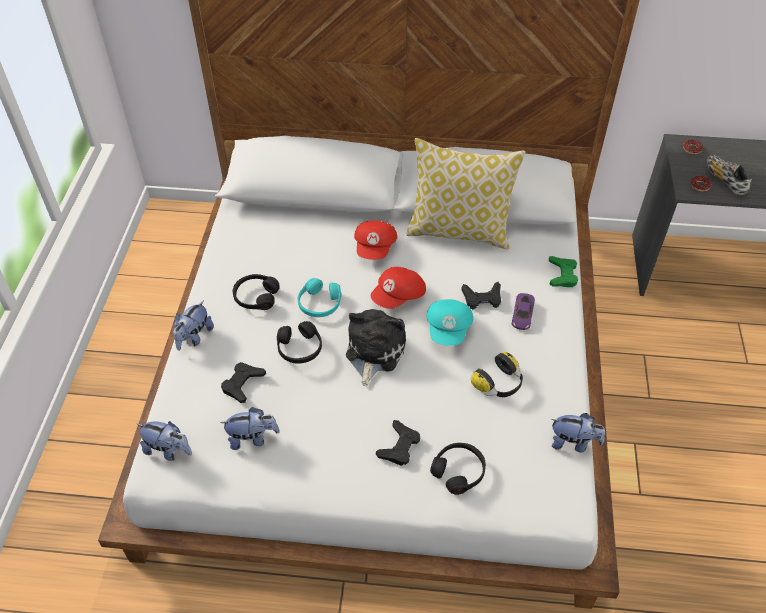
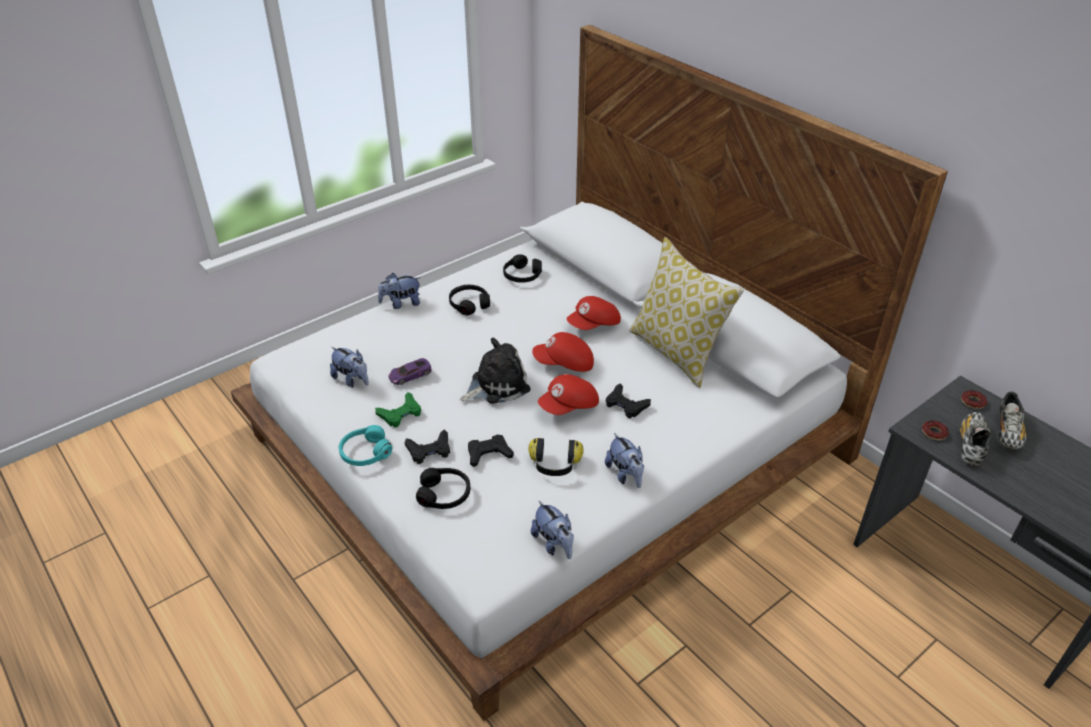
camera: 45 degrees right, 10 degrees down
plush toy [137,421,192,461] -> plush toy moved to [605,433,644,488]
black game controller [221,362,266,403] -> black game controller moved to [468,435,514,467]
black headphones [277,321,322,364] -> black headphones moved to [503,254,542,283]
turquoise headphones [298,278,341,317] -> turquoise headphones moved to [339,425,392,466]
turquoise cap [426,299,473,346] -> red cap [538,374,599,415]
purple toy car [511,293,535,330] -> purple toy car moved to [388,358,431,385]
green game controller [549,256,578,287] -> green game controller moved to [375,392,421,428]
none -> shoe [998,392,1026,450]

